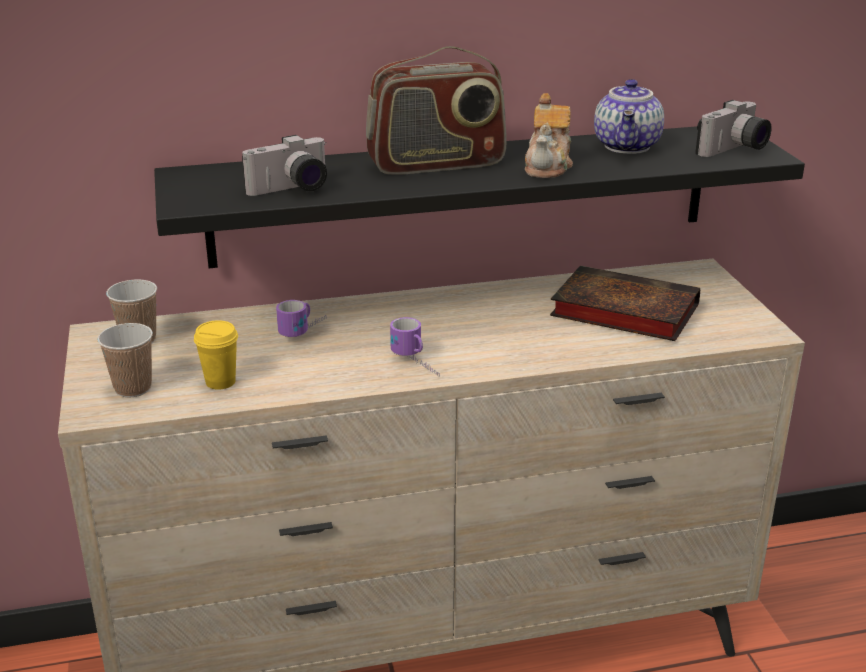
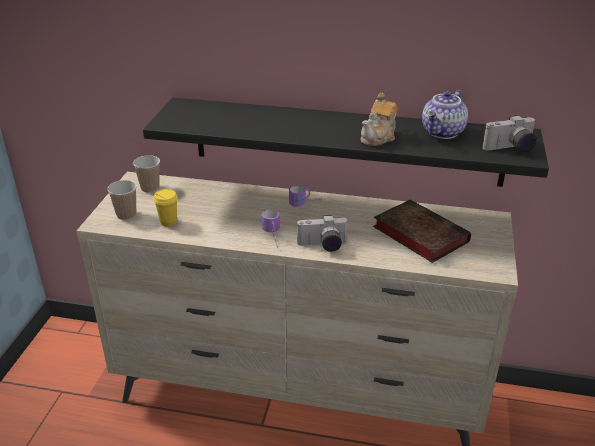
camera: 25 degrees right, 5 degrees up
camera [242,135,327,196] -> camera moved to [297,215,349,252]
mug [276,300,327,337] -> mug moved to [289,185,322,207]
radio [366,46,507,175] -> none

